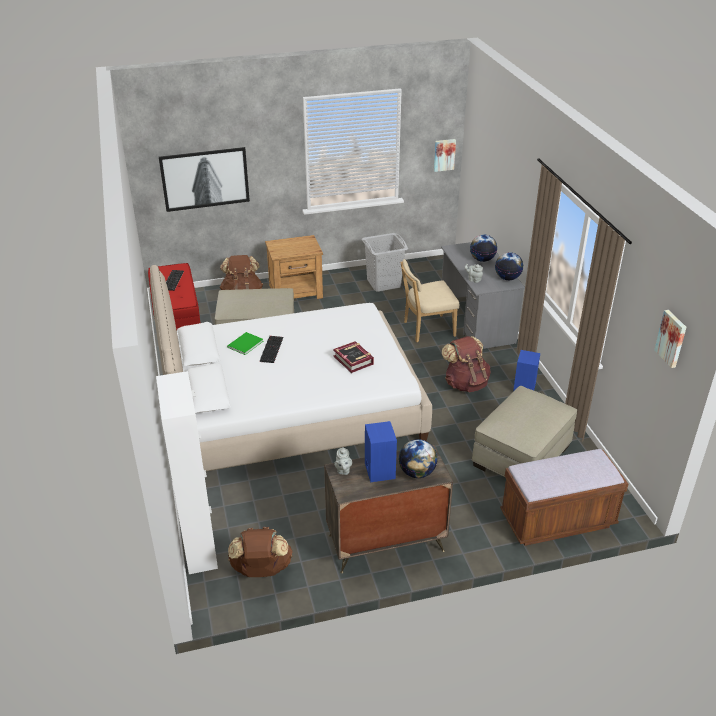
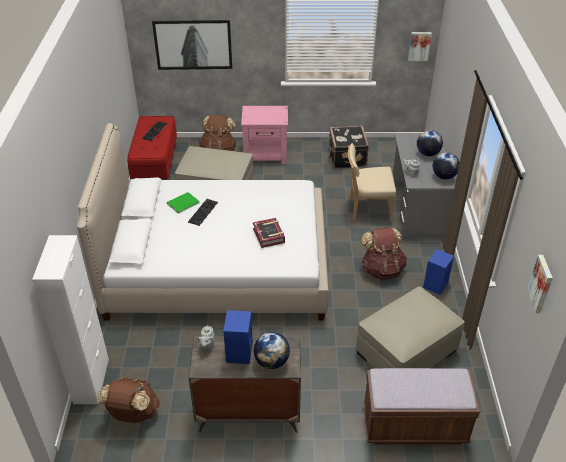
camera: 15 degrees right, 5 degrees up
brown nightstand [265,235,323,299] -> pink nightstand [241,106,288,164]
grey laundry basket [362,233,408,292] -> black suitcase [329,126,369,169]

